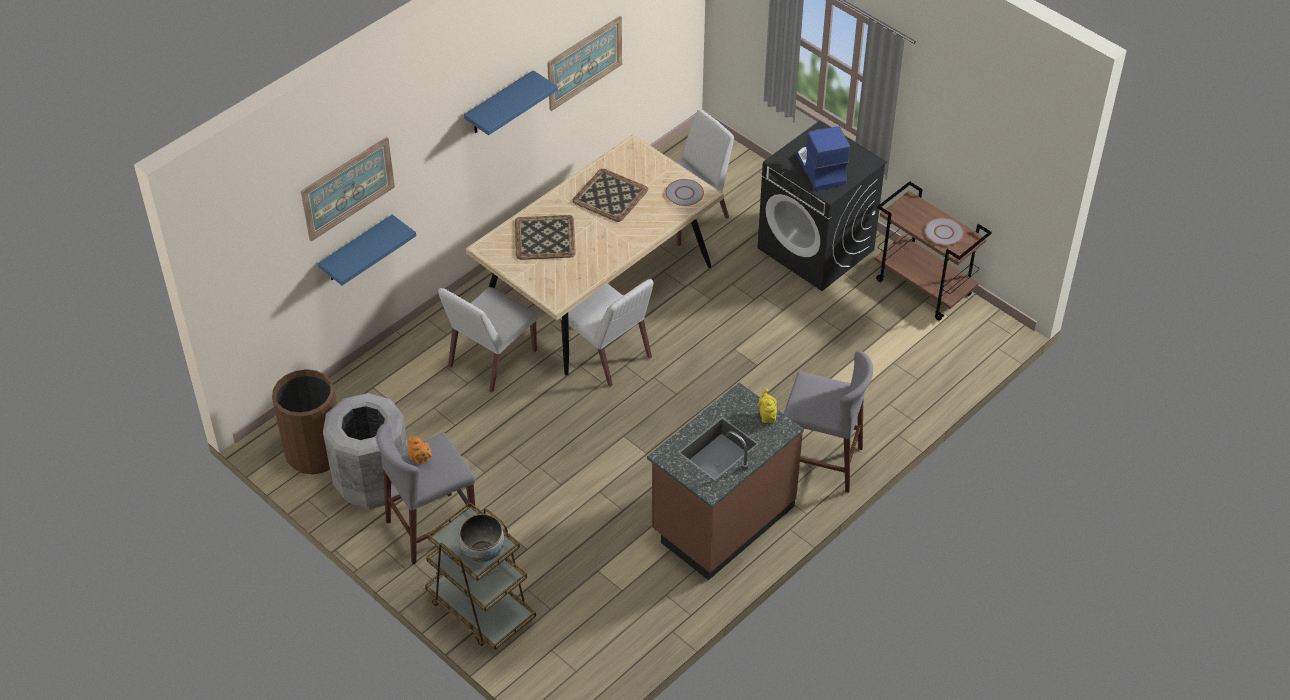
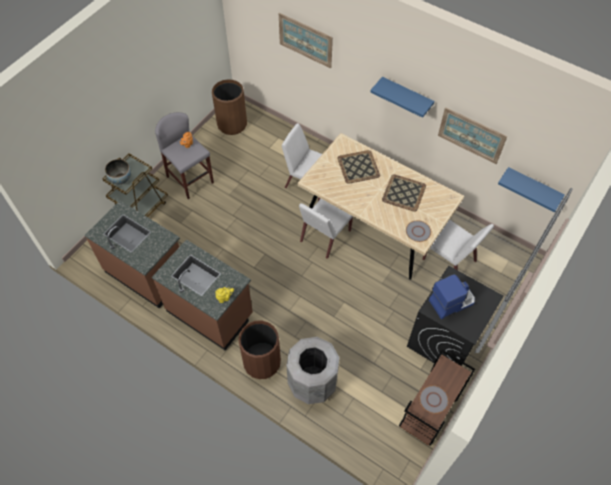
camera: 80 degrees right, 10 degrees up
blue shelf [318,215,416,286] -> blue shelf moved to [498,167,565,212]
grey trash can [323,393,408,509] -> grey trash can moved to [287,337,340,404]
grey stool [784,351,873,493] -> brown trash can [238,320,281,379]
none -> brown counter [84,200,180,308]

